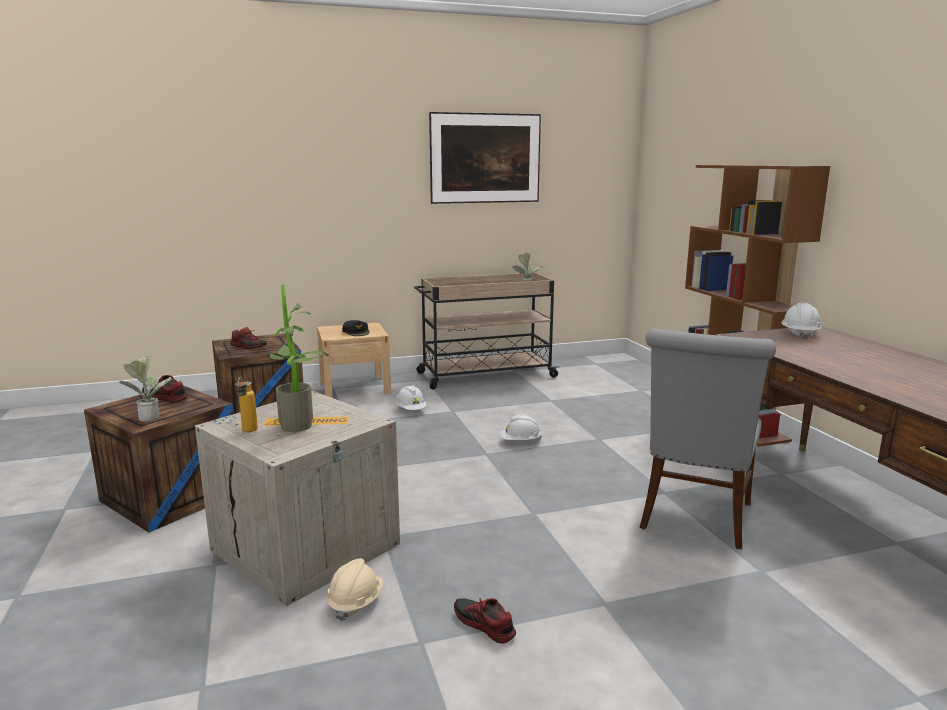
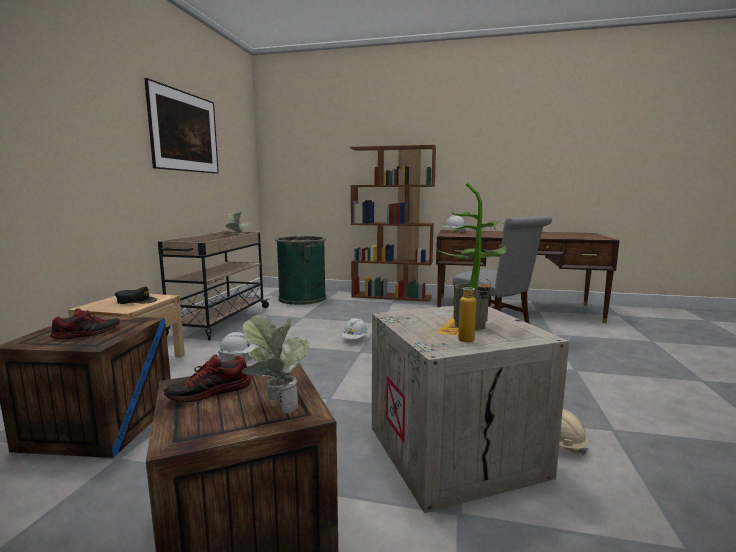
camera: 60 degrees left, 5 degrees down
shoe [454,598,516,644] -> none
none -> green trash can [275,236,326,305]

